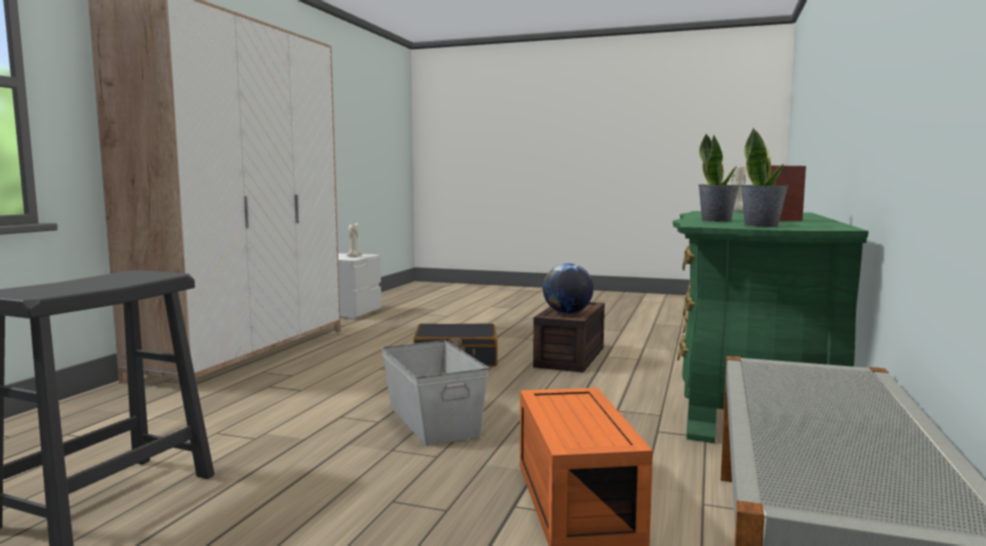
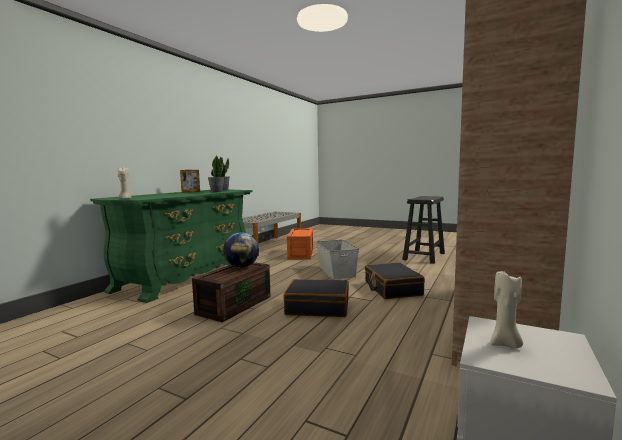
camera: 170 degrees left, 0 degrees up
none -> black suitcase [365,262,425,299]

